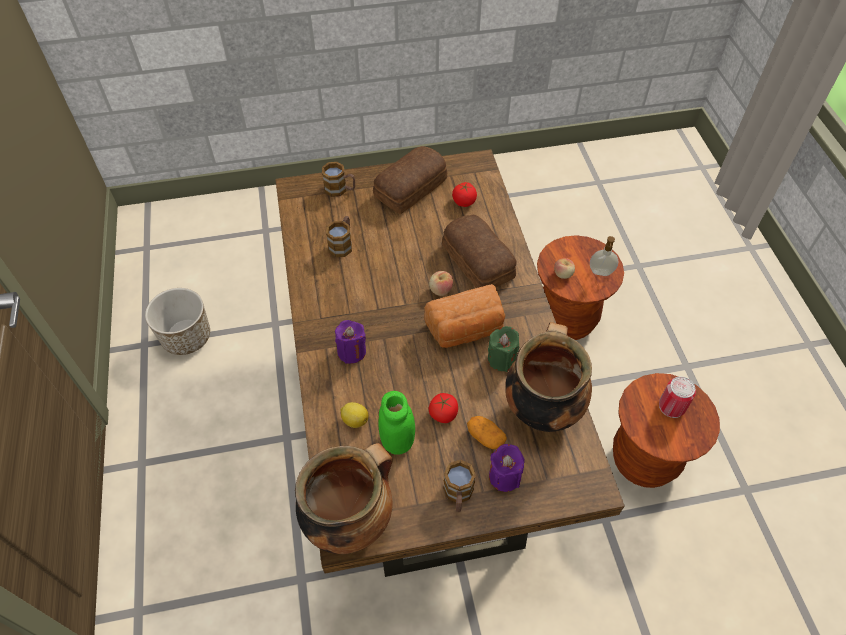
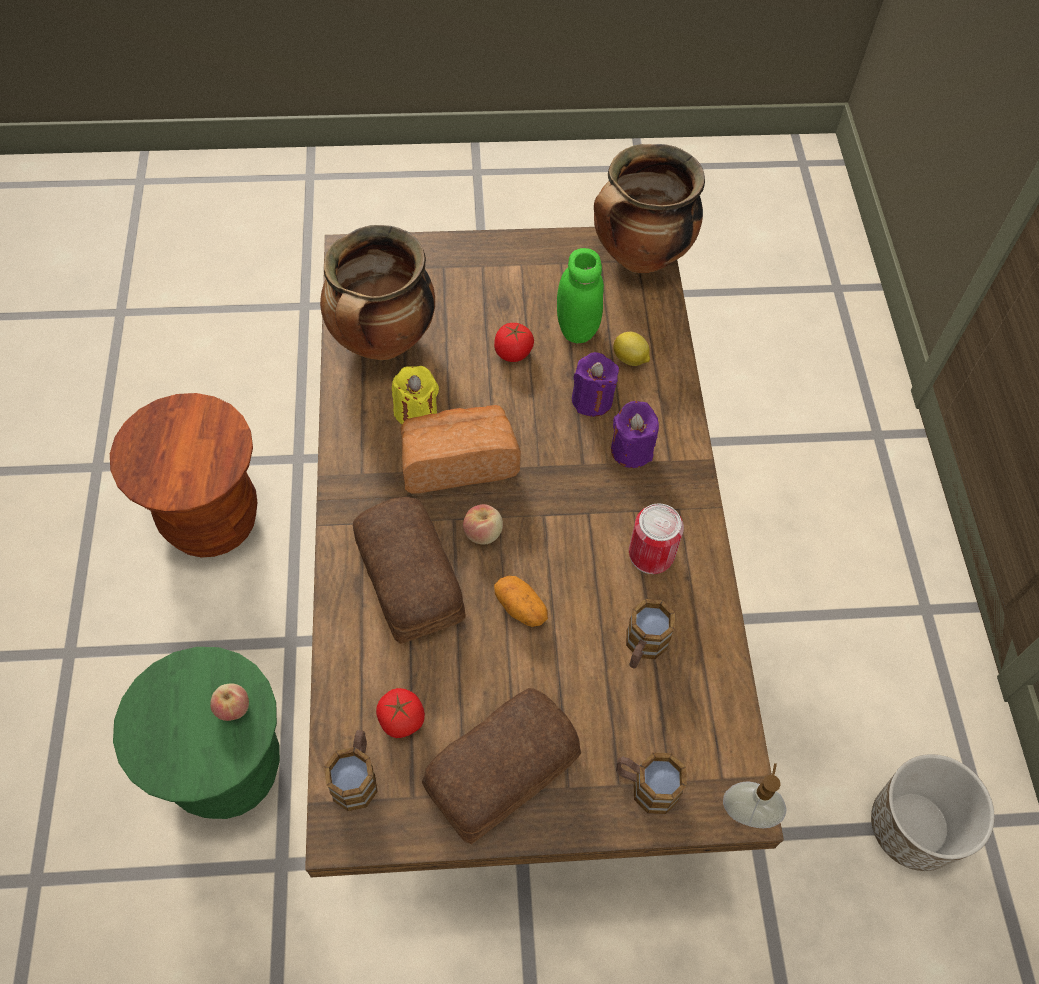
camera: 175 degrees left, 5 degrees up
mug [443,460,476,512] -> mug moved to [324,730,378,811]
potato [467,416,507,449] -> potato moved to [494,576,548,627]
green candle [488,326,519,372] -> yellow candle [392,366,439,425]
purple candle [489,444,525,492] -> purple candle moved to [572,352,619,417]
brown stool [537,235,624,340] -> green stool [113,647,280,819]
soap dispenser [590,236,619,276] -> soap dispenser moved to [723,763,786,828]
can [659,376,696,418] -> can moved to [629,503,684,574]

